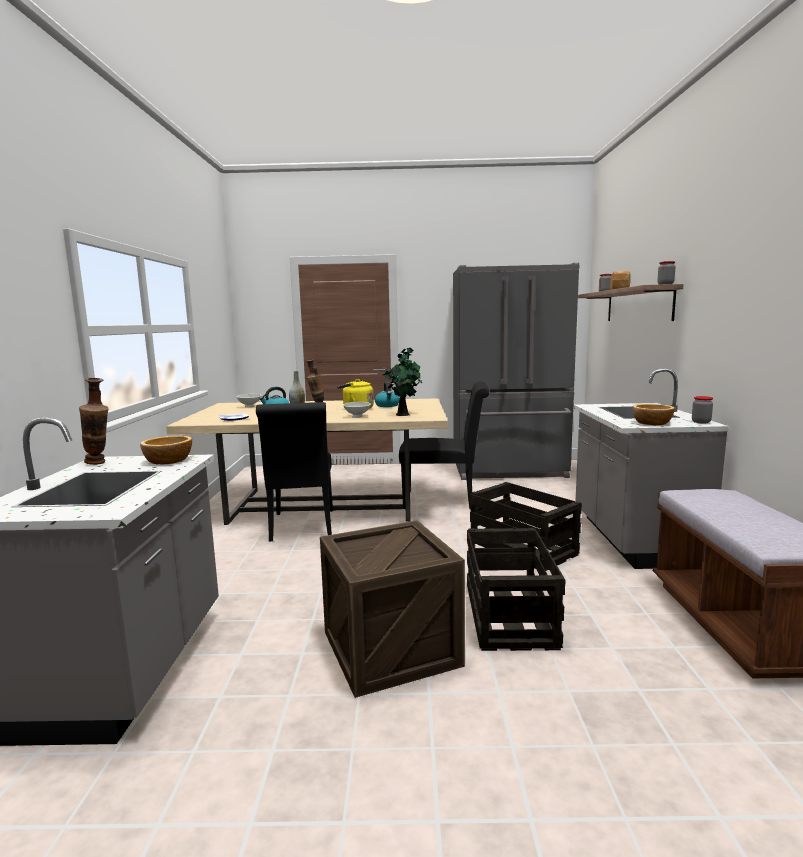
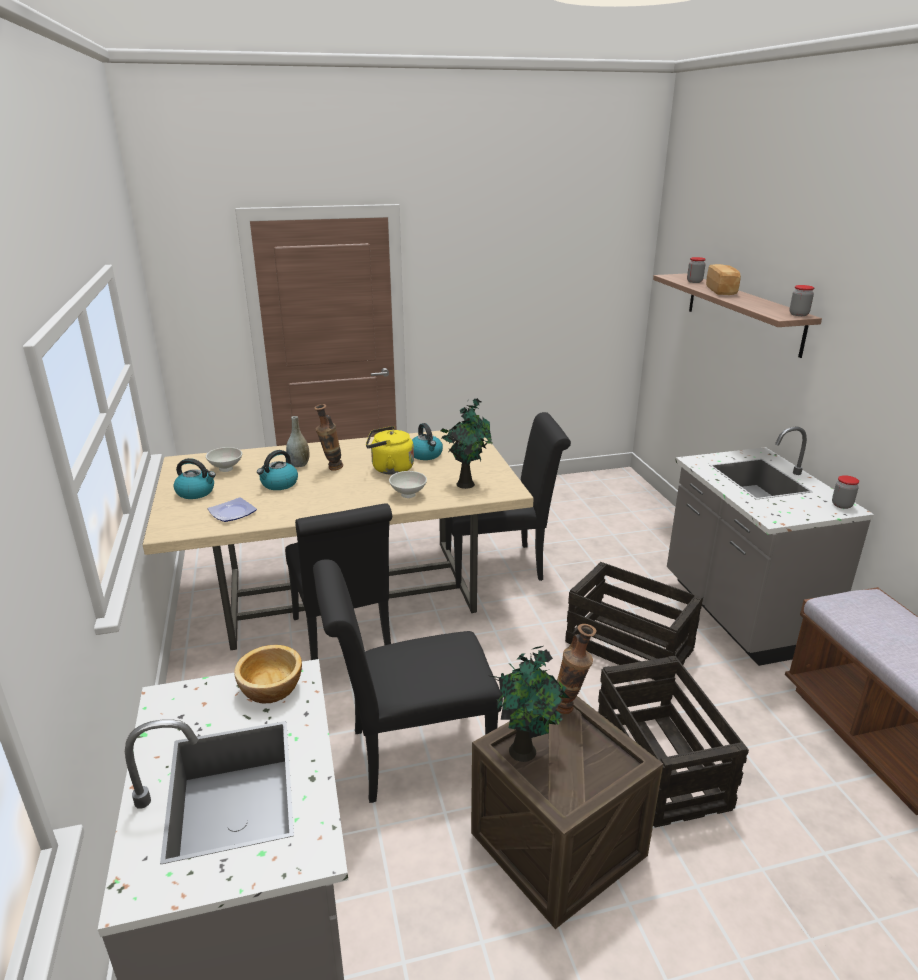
camera: 15 degrees left, 15 degrees up
vase [79,378,109,465] -> vase moved to [556,624,597,714]
grey fridge [453,263,580,480] -> none
bowl [633,404,675,426] -> none
none -> kettle [174,458,216,499]
none -> black chair [313,559,503,803]
none -> potted plant [491,646,570,762]

